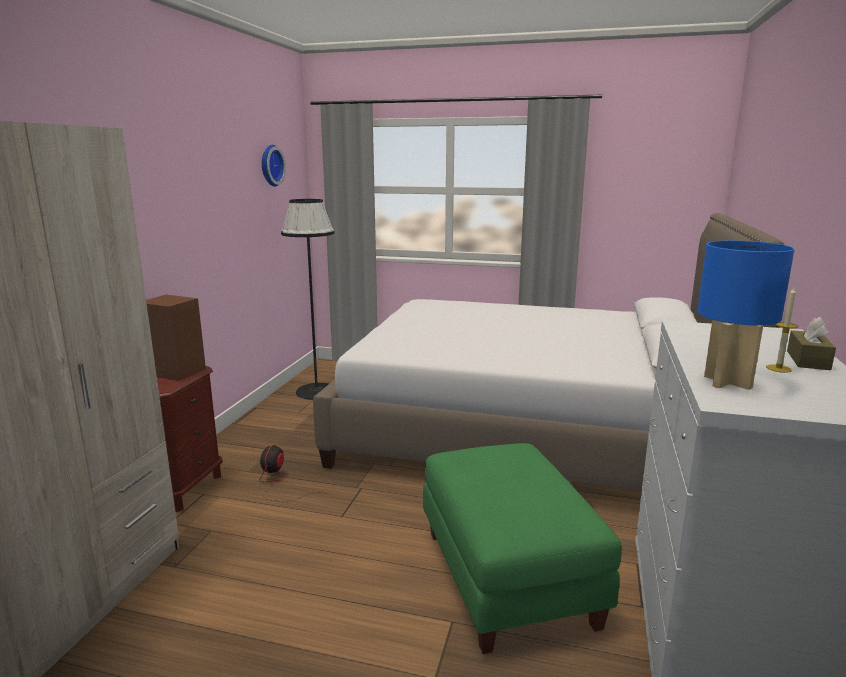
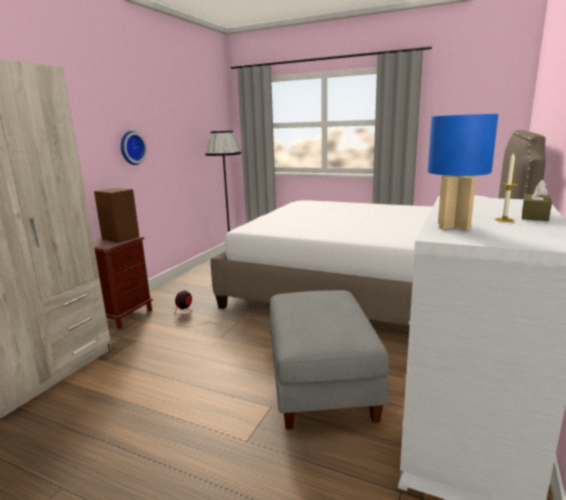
camera: 10 degrees right, 0 degrees up
wall clock [262,145,286,187] -> wall clock moved to [121,131,147,165]
green ottoman [423,443,622,654] -> grey ottoman [270,290,389,429]

